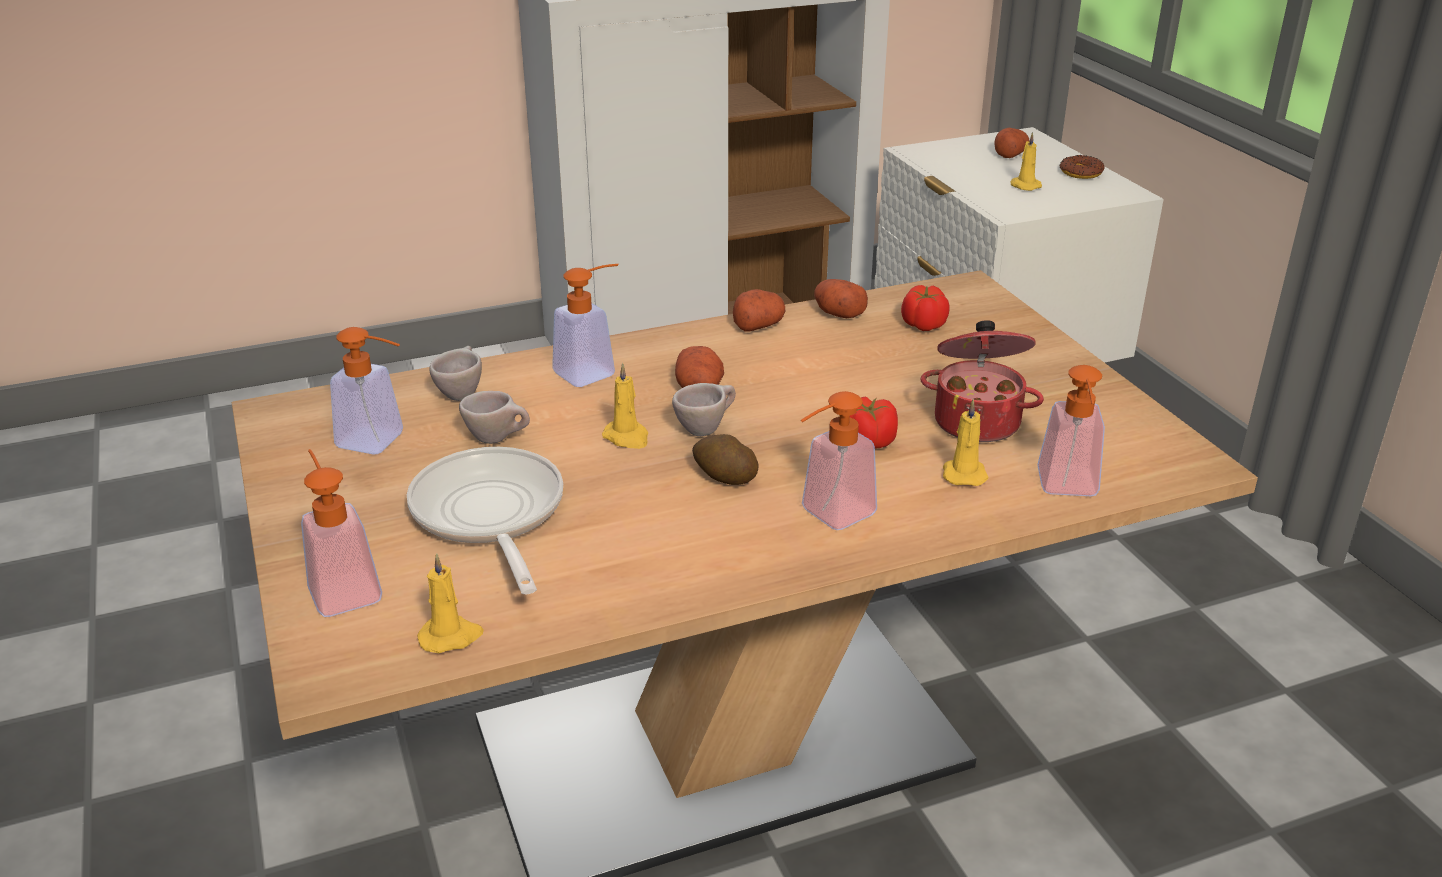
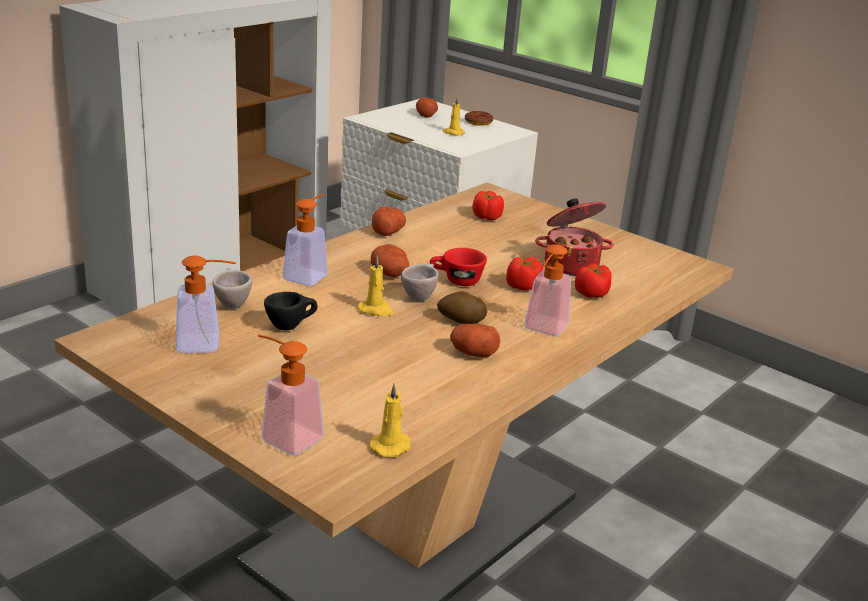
camera: 30 degrees left, 5 degrees down
frying pan [407,447,563,594] -> none
beige cup [459,391,530,444] -> black cup [264,292,318,330]
potato [814,279,868,318] -> potato moved to [450,324,500,357]
yellow candle [943,399,988,486] -> tomato [575,264,612,298]
soap dispenser [1037,365,1105,496] -> none
none -> red cup [430,248,487,286]

